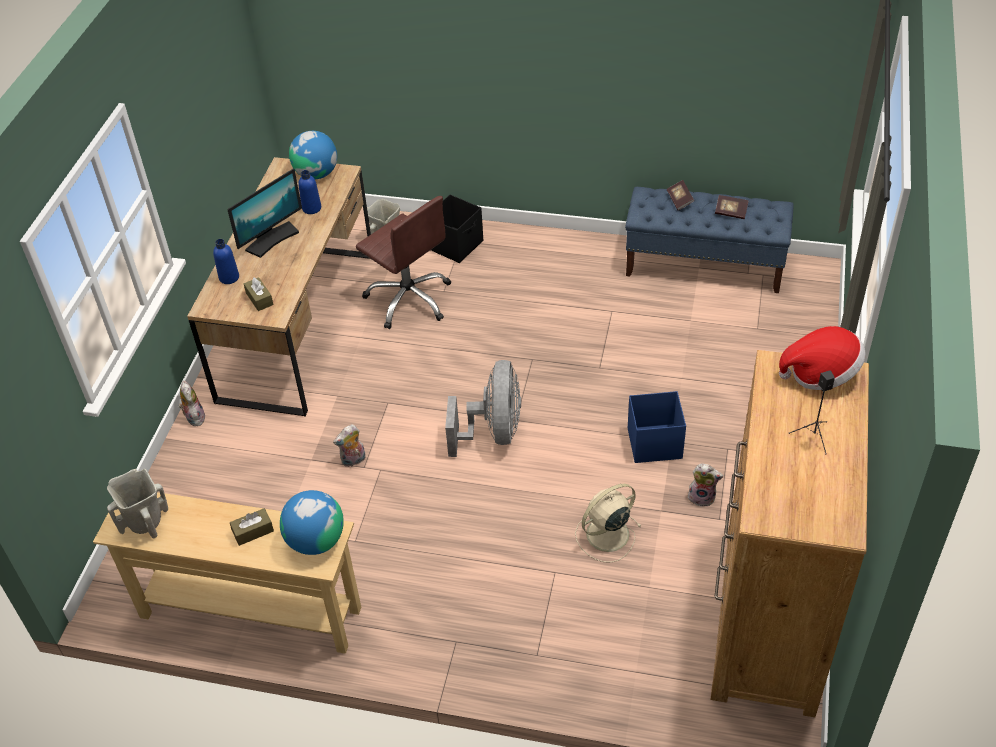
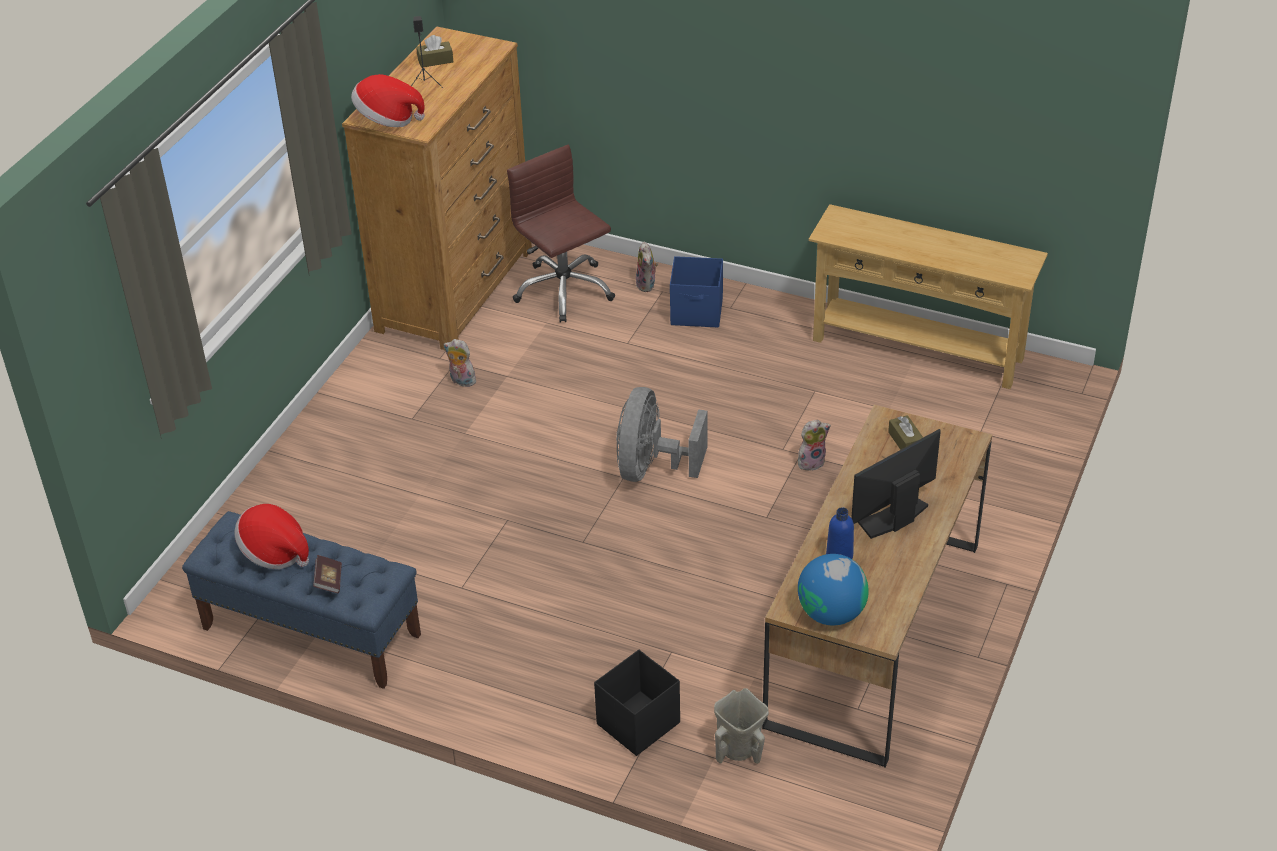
camera: 170 degrees left, 5 degrees down
beige vase [107,469,168,538] -> none
plush toy [178,381,205,426] -> plush toy moved to [636,242,658,292]
blue bottle [213,239,239,284] -> none
brown tissue box [230,508,274,546] -> brown tissue box moved to [416,35,453,68]
globe [280,490,344,555] -> none
brown office chair [356,196,451,329] -> brown office chair moved to [507,145,615,322]
beige fan [575,484,642,563] -> none
blue storage box [628,391,686,463] -> blue storage box moved to [670,256,723,327]
book [715,195,749,219] -> hat [234,504,309,569]

